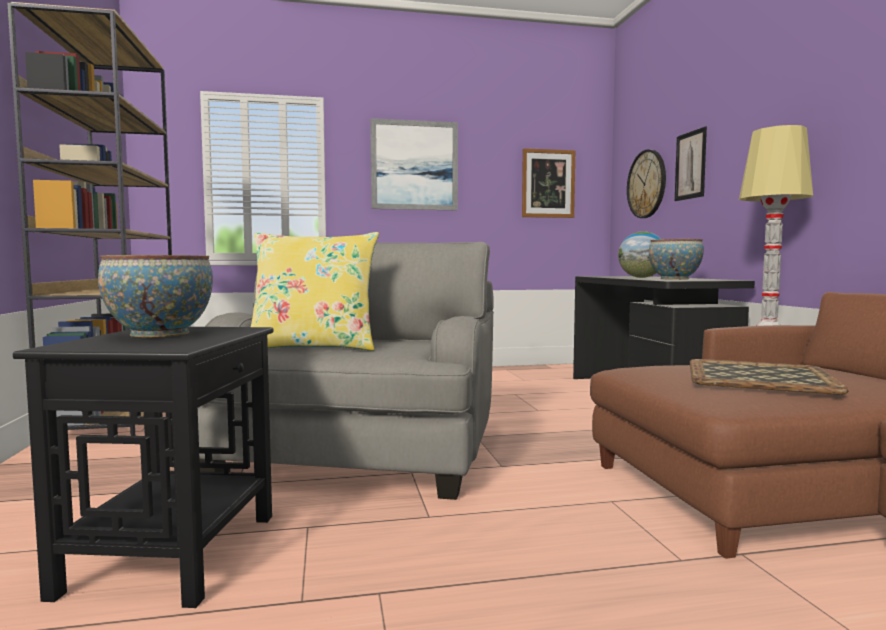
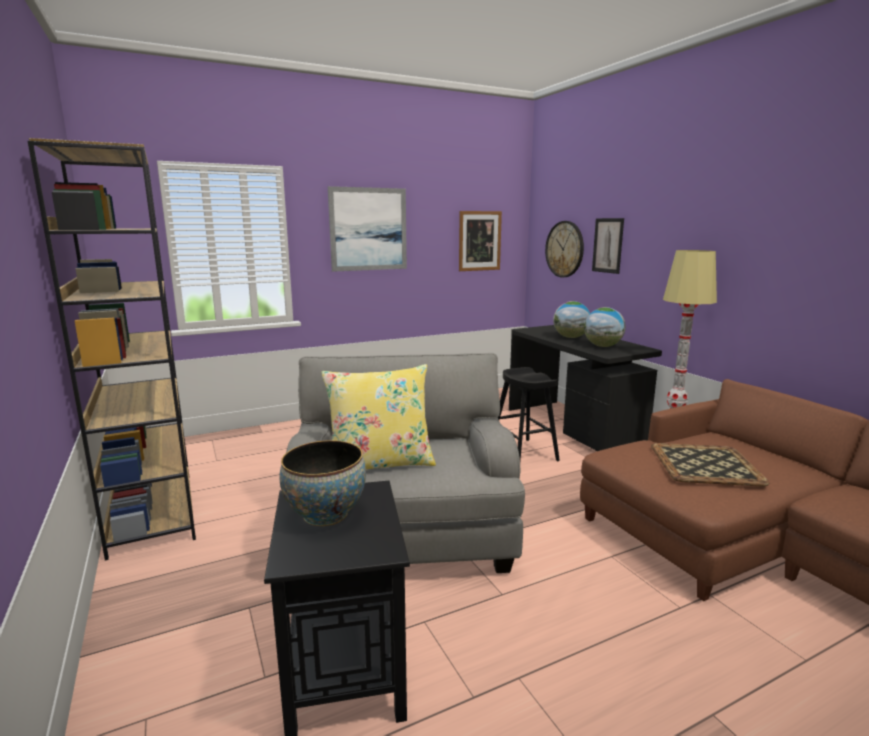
camera: 15 degrees left, 10 degrees up
bowl [649,239,704,280] -> globe [584,307,626,347]
none -> black stool [498,367,560,461]

